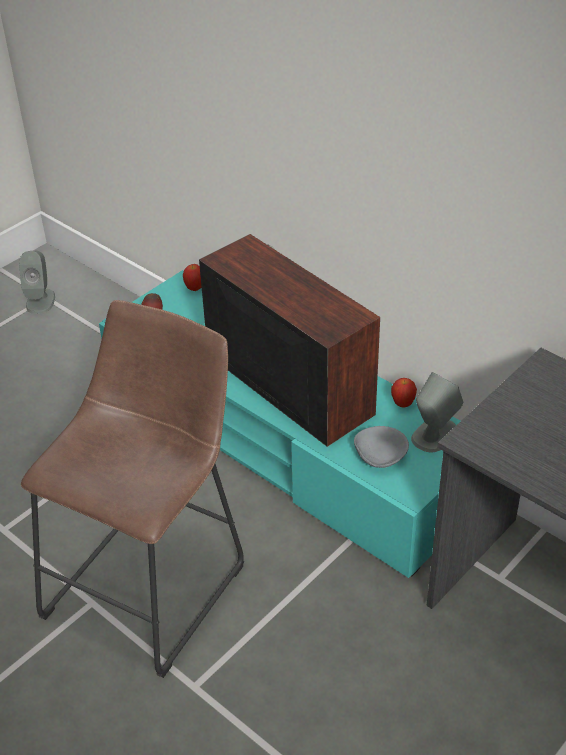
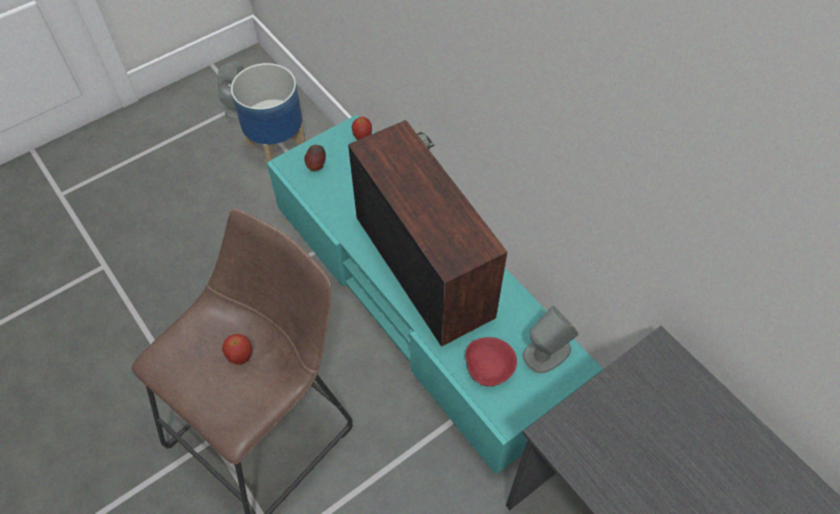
camera: 10 degrees right, 15 degrees up
grey bowl [354,426,409,468] -> red bowl [465,337,517,386]
apple [391,378,417,408] -> apple moved to [222,334,252,365]
none -> planter [231,63,306,162]

